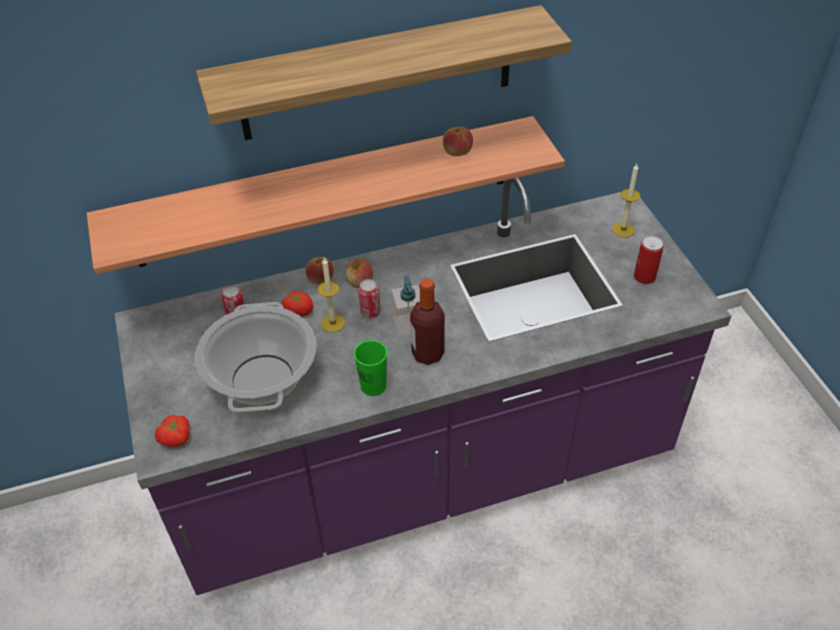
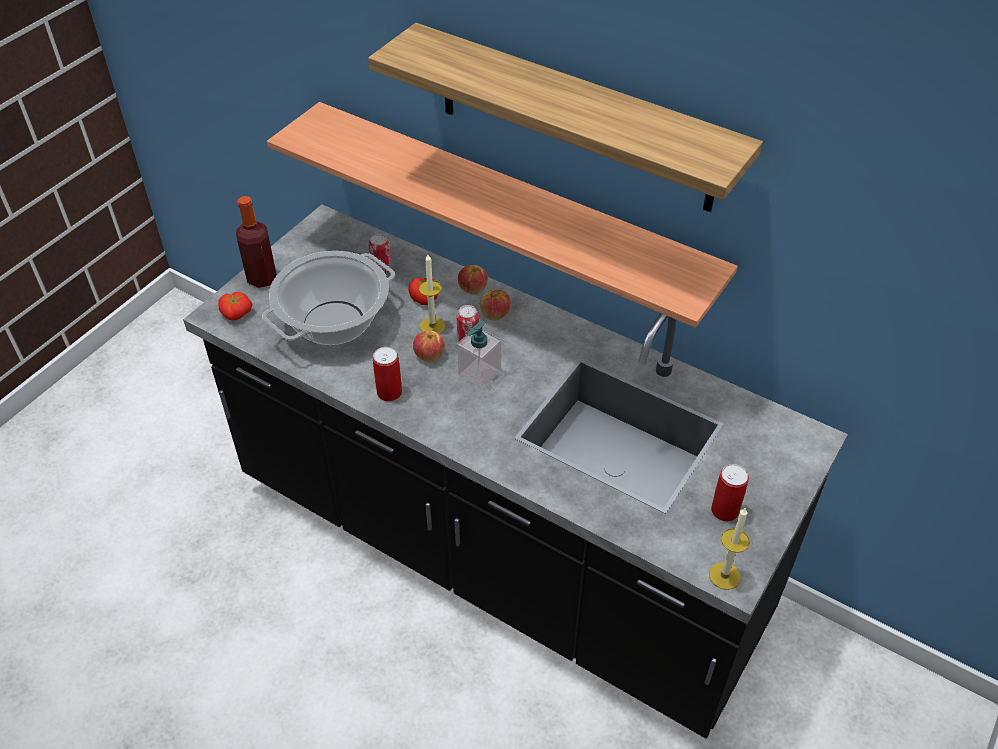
camera: 50 degrees right, 0 degrees up
purple counter [114,178,731,595] -> black counter [183,204,848,739]
green cup [354,340,387,396] -> can [373,347,402,401]
bottle [410,278,445,365] -> bottle moved to [236,196,277,288]
apple [443,127,473,156] -> apple moved to [413,331,445,362]
candle [612,164,640,238] -> candle moved to [709,507,749,590]

